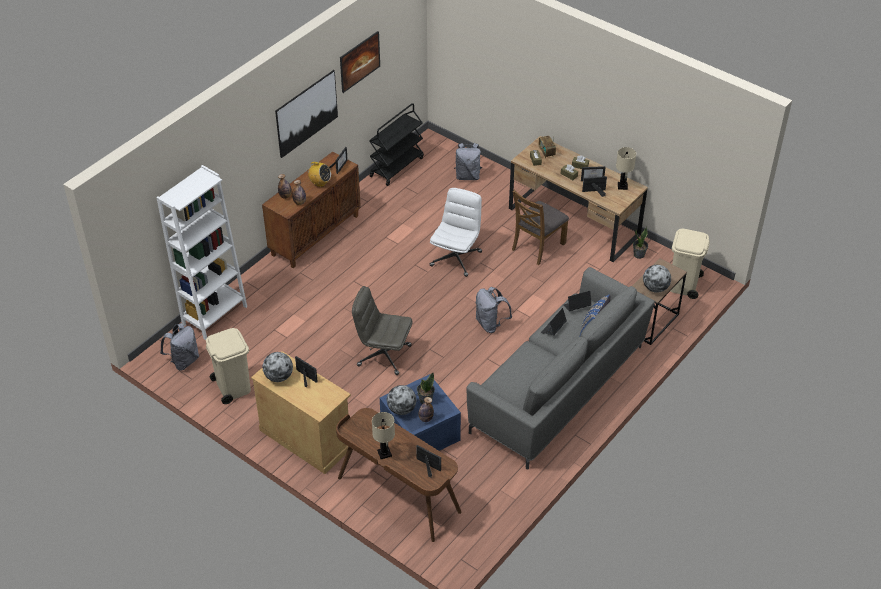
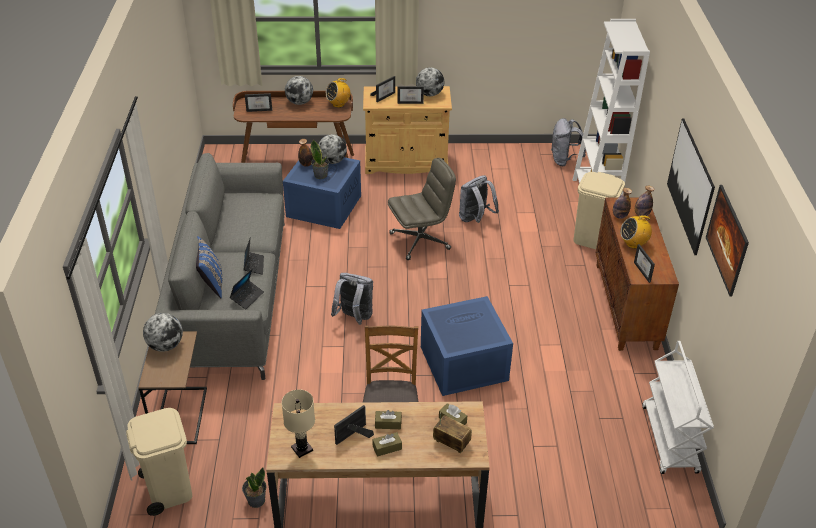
camera: 140 degrees right, 5 degrees down
beige trash can [206,328,251,404] -> beige trash can moved to [573,172,625,249]
black cart [369,103,424,186] -> white cart [642,341,714,474]
beige table lamp [372,412,395,459] -> globe [285,76,313,105]
white office chair [430,188,482,277] -> blue storage box [421,296,513,396]
grey backpack [454,143,482,180] -> grey backpack moved to [459,175,499,223]
picture frame [582,176,607,197] -> picture frame moved to [370,76,395,102]
none -> radio [326,78,350,108]

